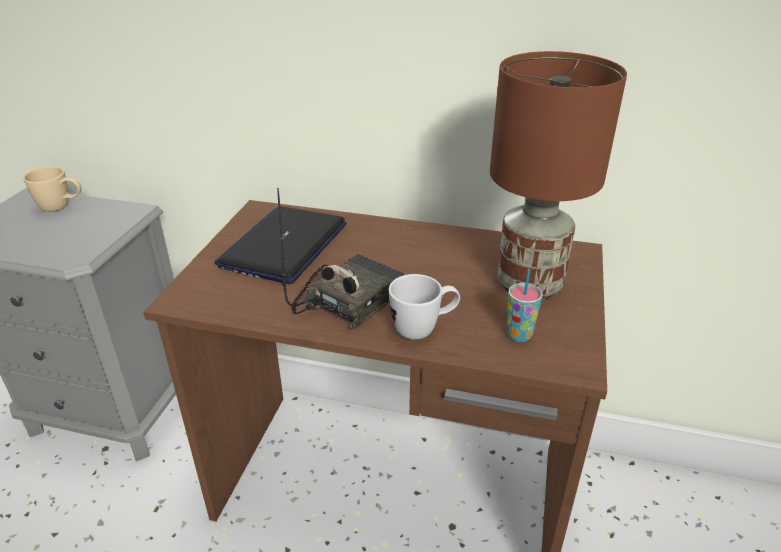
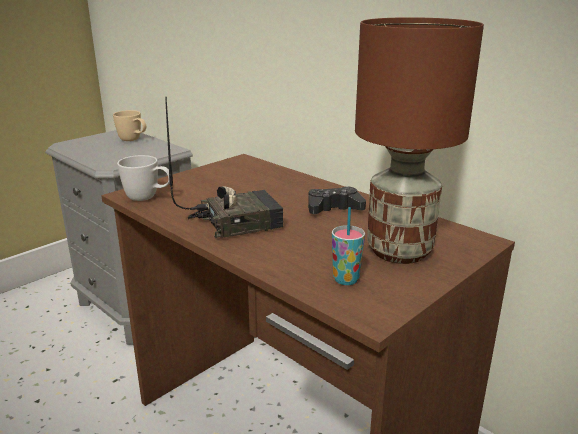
camera: 30 degrees right, 10 degrees down
laptop [214,206,346,284] -> none
white mug [389,274,460,340] -> white mug moved to [117,155,170,201]
none -> black game controller [308,187,366,214]

